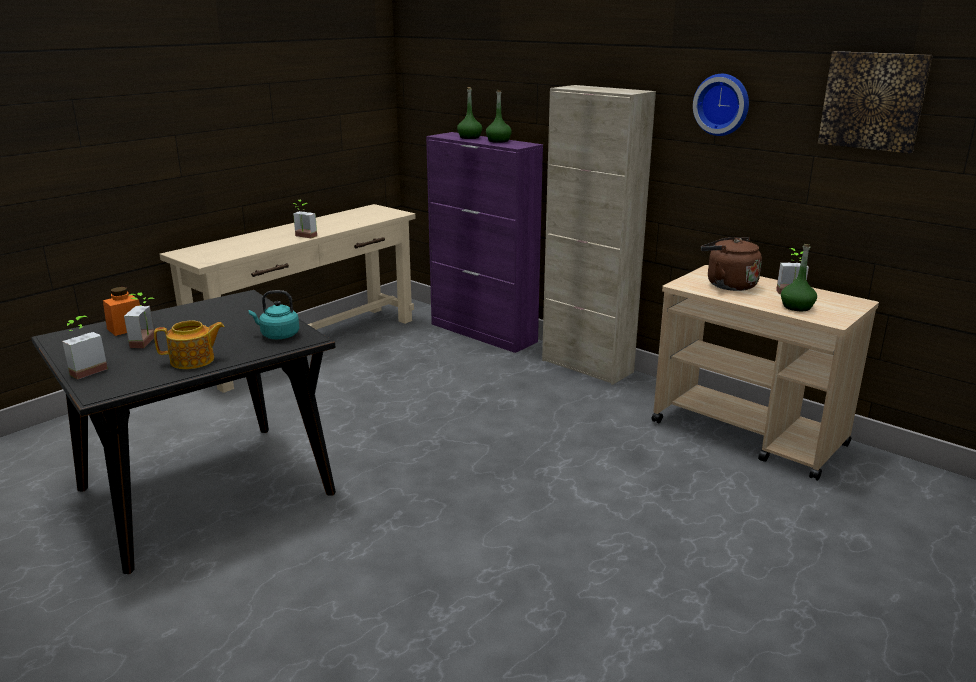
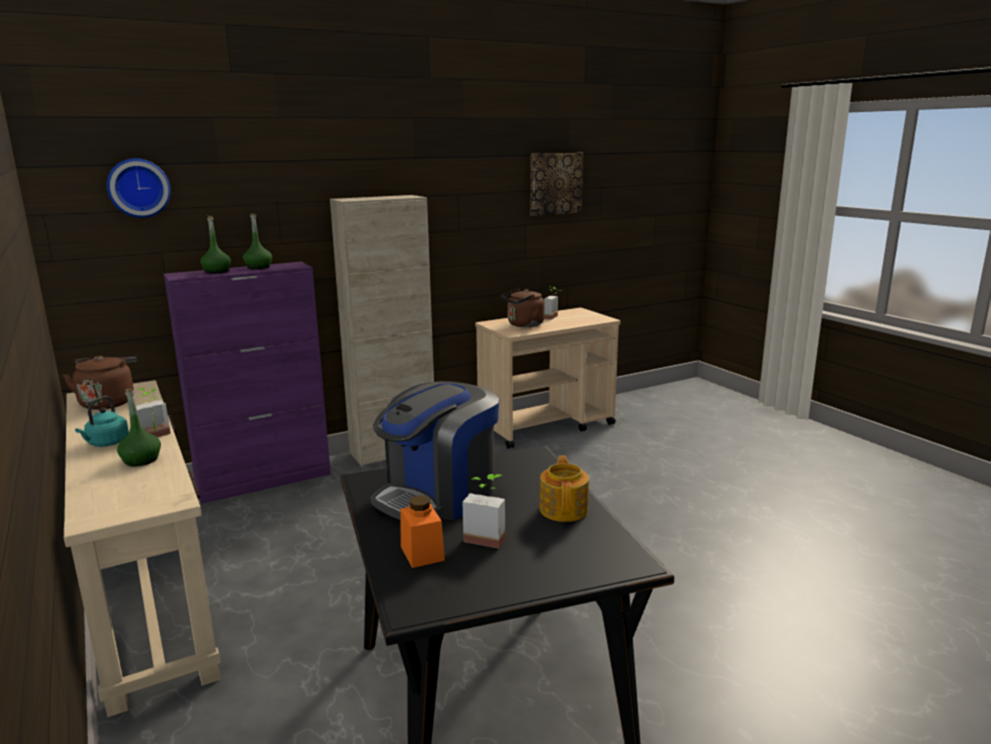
camera: 70 degrees left, 5 degrees down
potted plant [62,316,108,379] -> none
turquoise kettle [249,290,299,339] -> turquoise kettle moved to [75,396,129,447]
wall clock [693,74,749,136] -> wall clock moved to [107,158,171,218]
green bottle [781,244,817,311] -> green bottle moved to [117,389,161,466]
none -> brown kettle [63,356,137,410]
none -> coffee machine [370,381,499,520]

